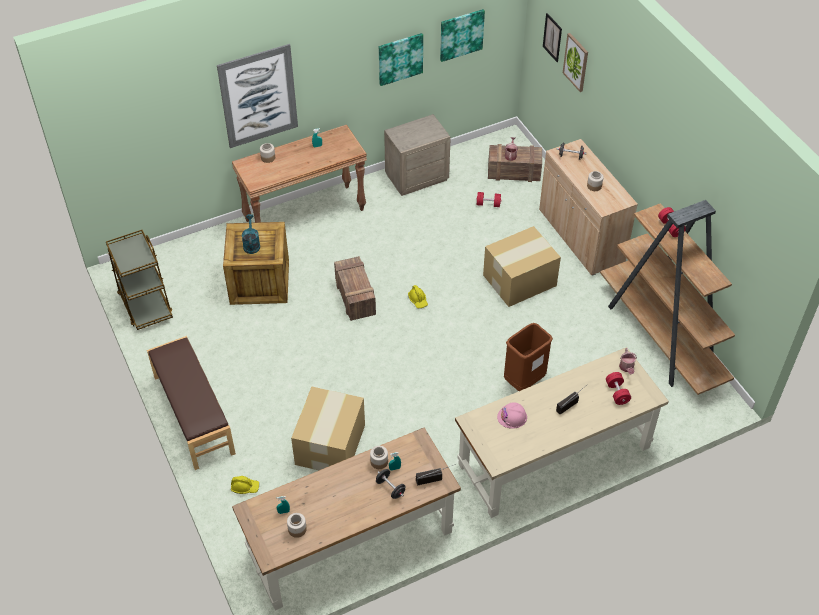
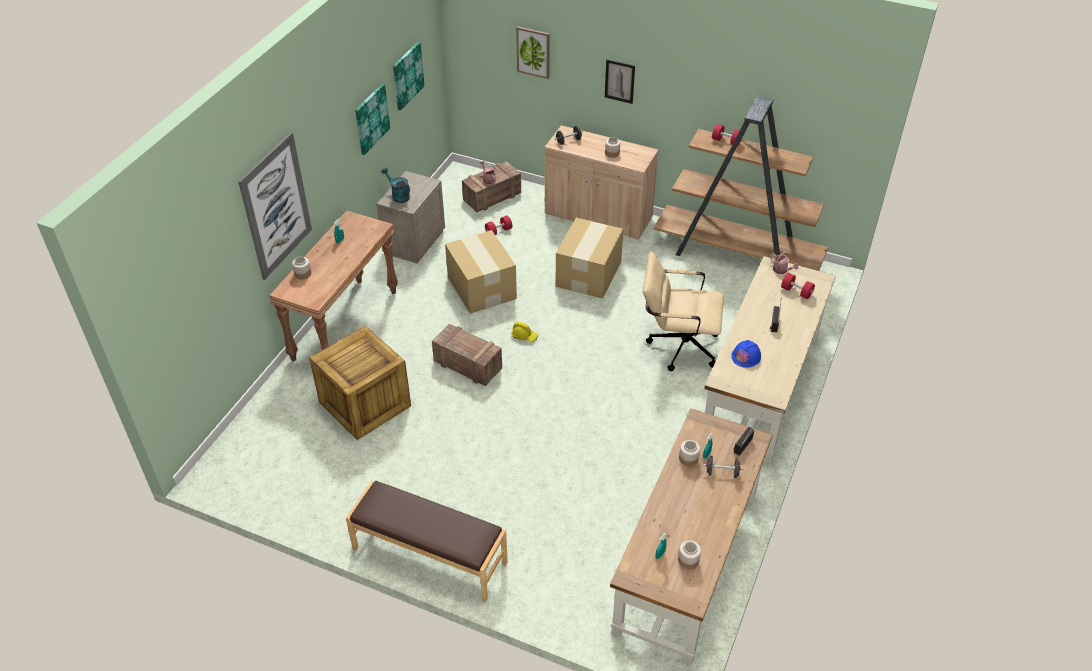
camera: 40 degrees left, 5 degrees down
brown cart [106,230,173,330] -> none
yellow hard hat [231,476,259,494] -> none
turquoise watering can [242,214,260,254] -> turquoise watering can moved to [381,168,410,203]
cardboard box [291,387,365,470] -> cardboard box moved to [445,230,517,314]
pink hard hat [497,402,527,429] -> blue hard hat [731,340,761,368]
brown trash can [504,323,553,391] -> beige office chair [643,252,724,371]
picture [543,13,562,62] -> picture moved to [605,59,635,104]

